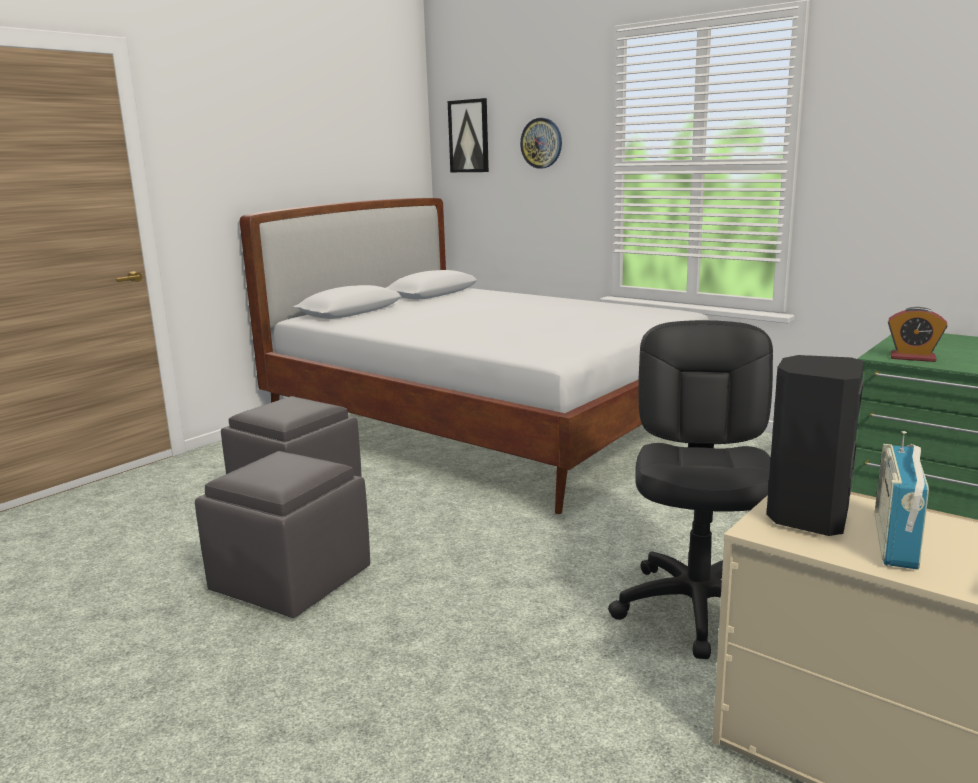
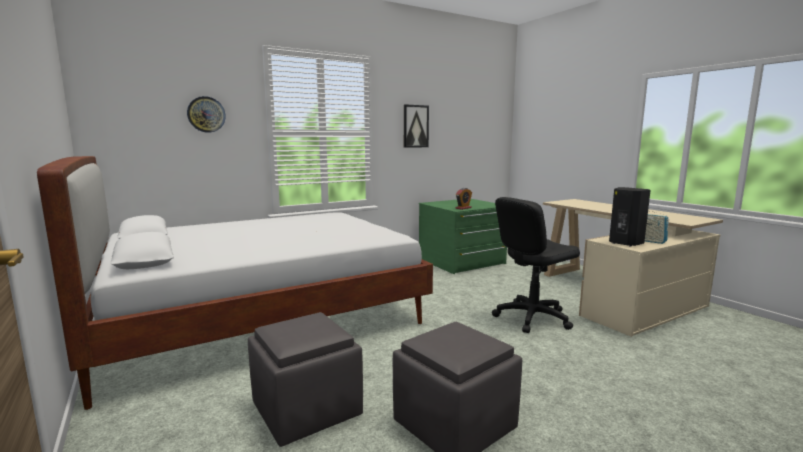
camera: 70 degrees left, 5 degrees down
picture [448,98,489,172] -> picture moved to [404,104,429,148]
black office chair [608,320,773,659] -> black office chair turned 60 degrees counterclockwise [492,197,580,333]

